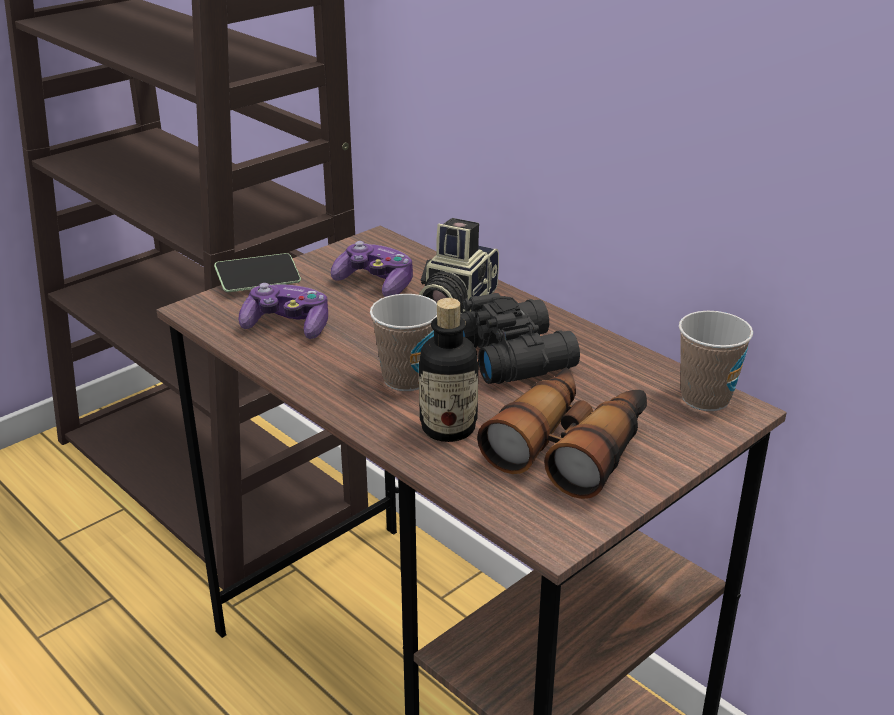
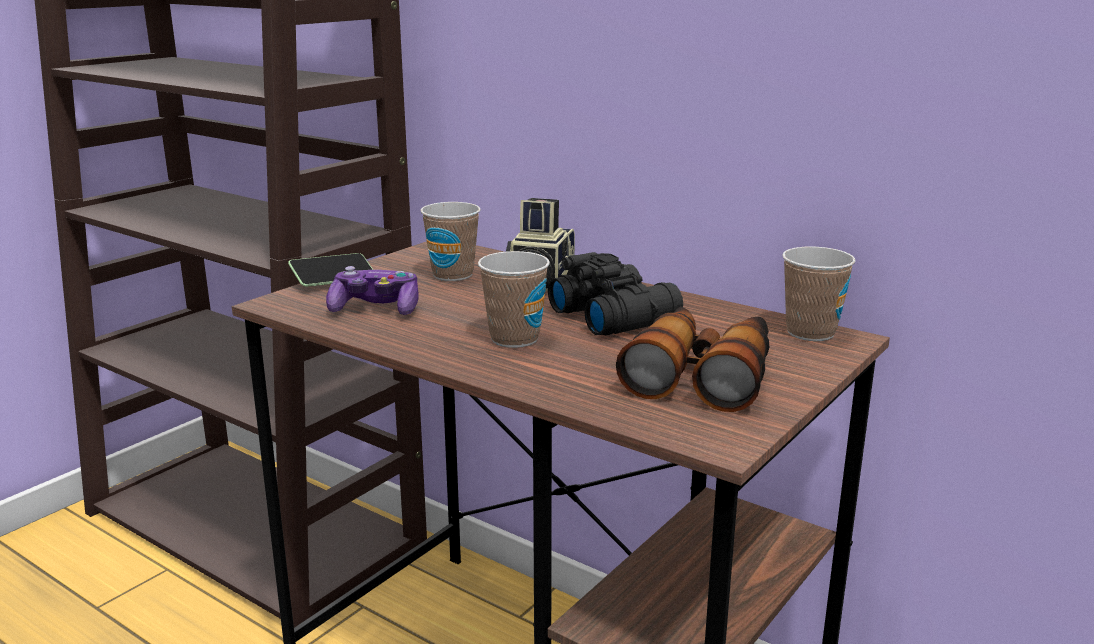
camera: 10 degrees left, 10 degrees down
game controller [331,241,413,297] -> cup [420,202,481,281]
bottle [419,298,479,442] -> none

